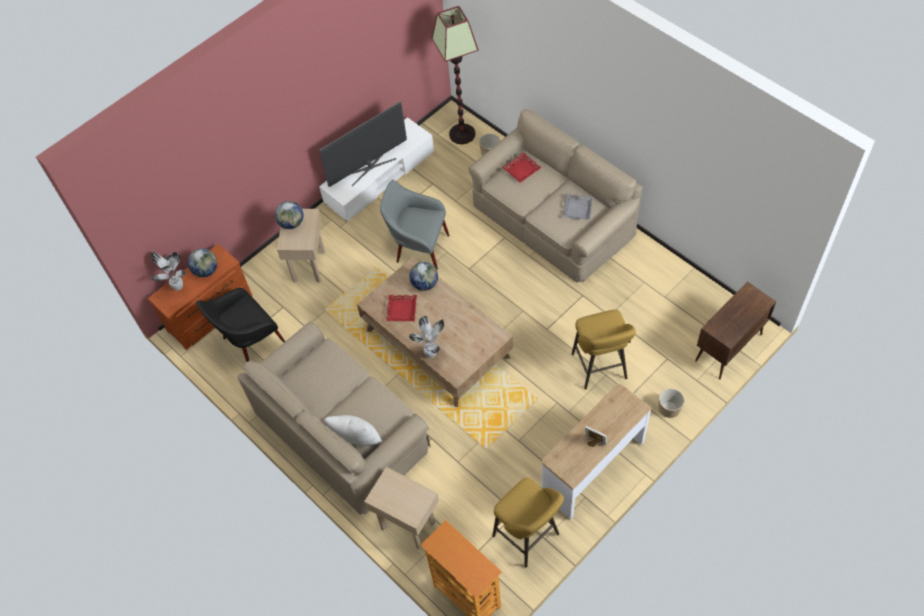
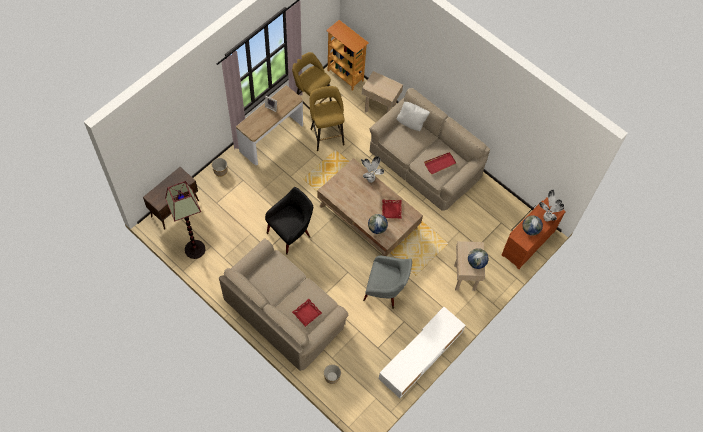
camera: 170 degrees right, 5 degrees up
black armchair [196,288,285,362] -> black armchair moved to [265,187,313,255]
television [319,101,407,187] -> none
floor lamp [431,6,479,144] -> floor lamp moved to [165,181,206,259]
grey tray [562,194,593,220] -> none
yellow stool [572,310,636,390] -> yellow stool moved to [310,86,344,151]
none -> red tray [424,152,456,174]

